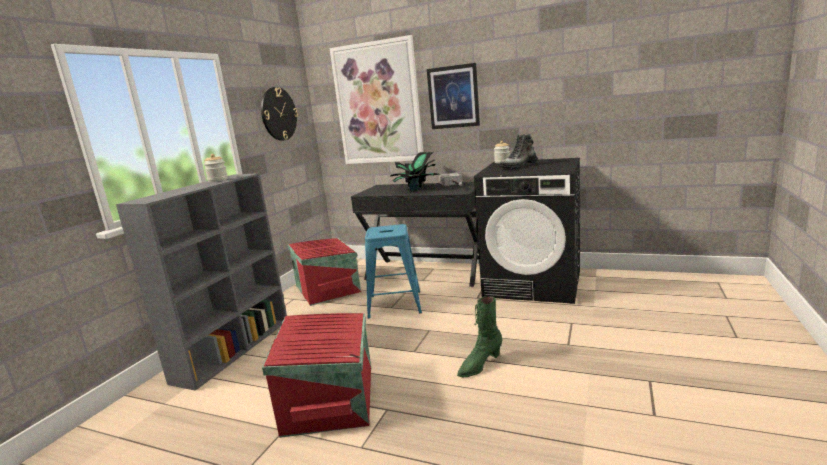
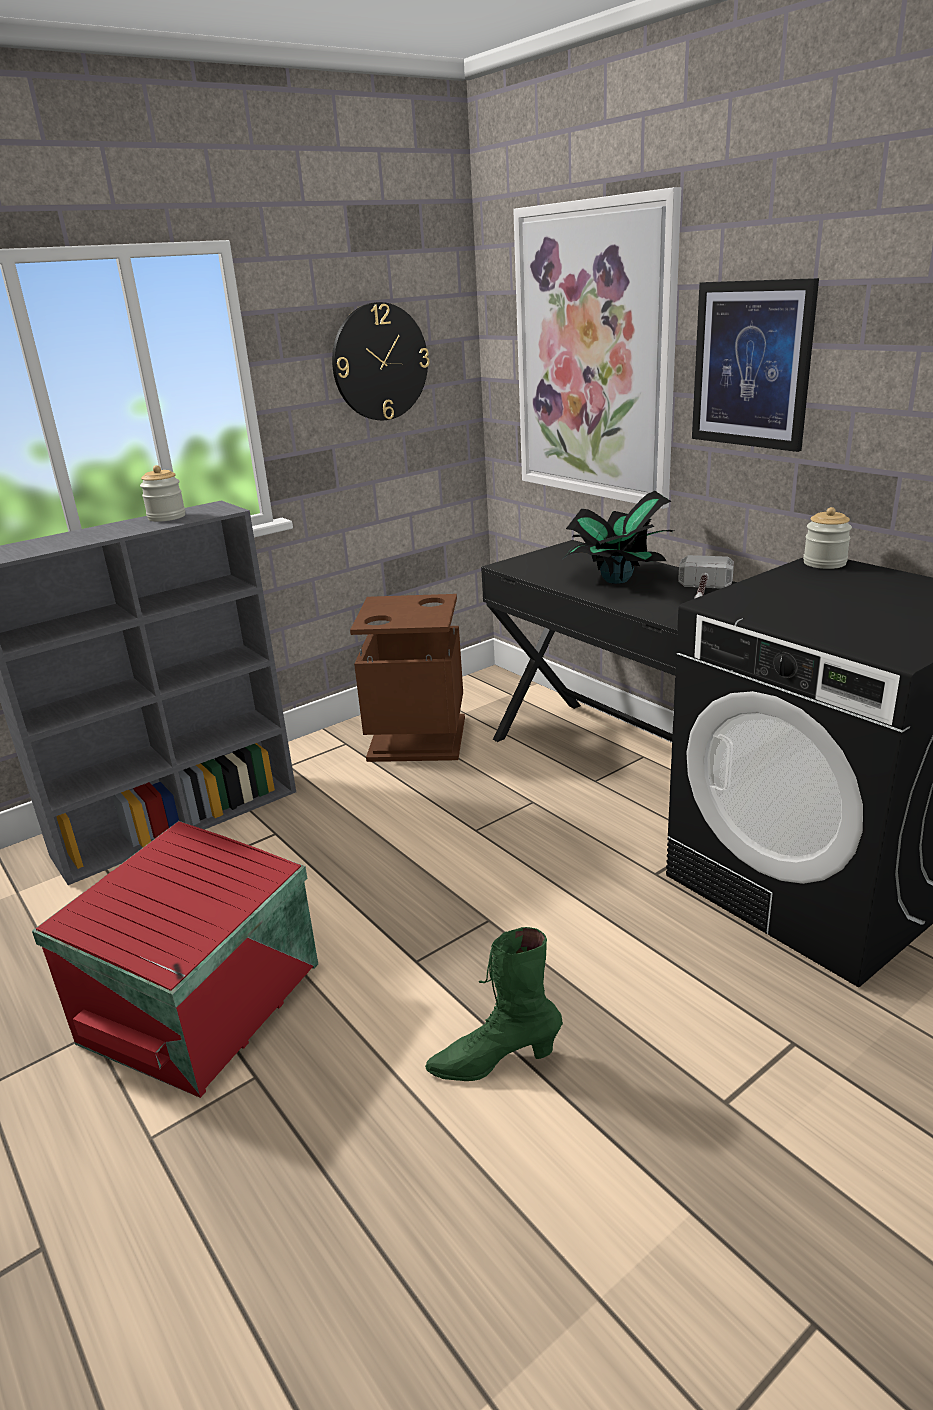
camera: 30 degrees right, 10 degrees up
red storage box [288,238,361,306] -> brown trash can [350,594,465,762]
blue stool [365,224,422,319] -> none
boot [499,134,538,169] -> none

